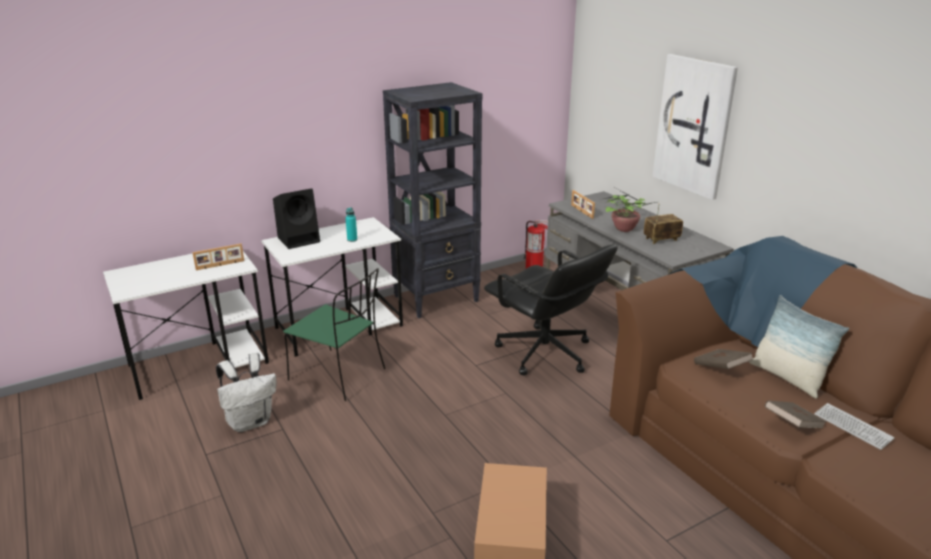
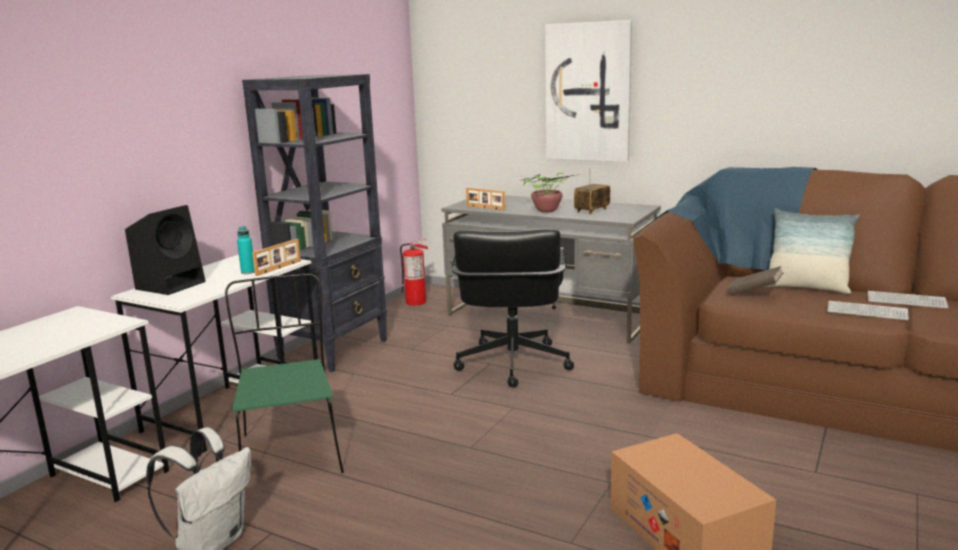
camera: 30 degrees left, 10 degrees down
picture frame [192,244,244,270] -> picture frame moved to [252,239,301,276]
green chair [283,268,385,401] -> green chair turned 105 degrees counterclockwise [225,273,344,473]
black office chair [484,244,618,376] -> black office chair turned 75 degrees clockwise [452,229,574,388]
brown book [765,400,826,429] -> keyboard [828,301,909,320]

